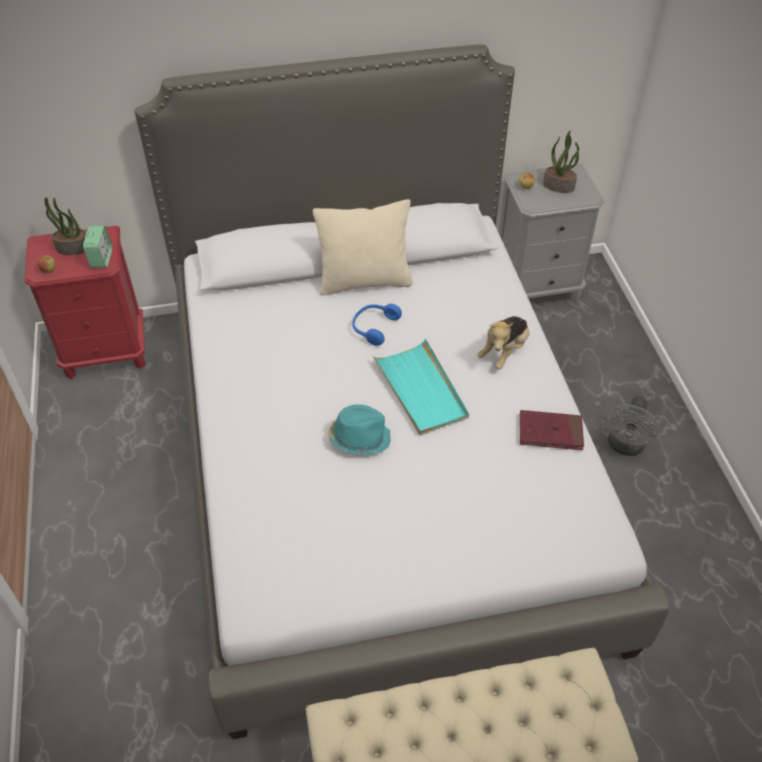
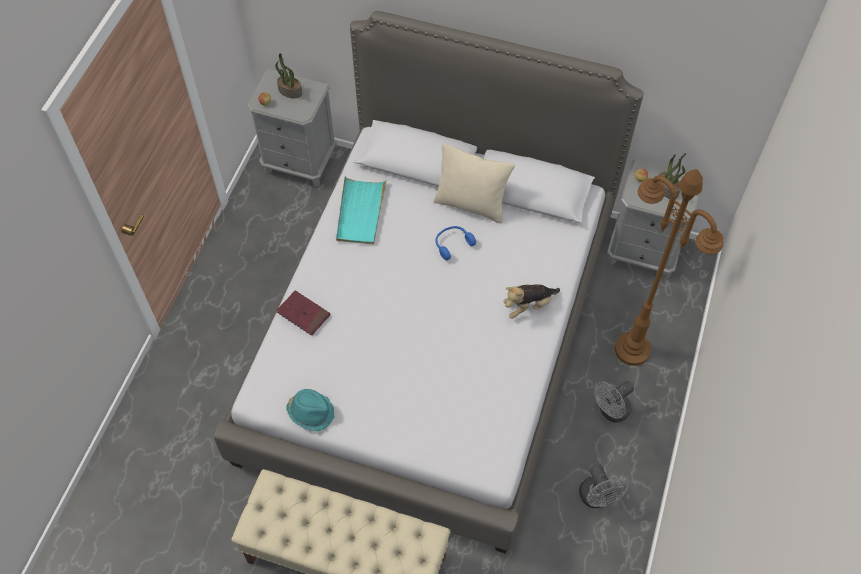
camera: 30 degrees right, 10 degrees up
red nightstand [24,226,146,379] -> grey nightstand [247,69,337,187]
alarm clock [83,225,112,268] -> none
turquoise hat [328,404,391,455] -> turquoise hat moved to [286,389,334,432]
turquoise tray [372,338,469,435] -> turquoise tray moved to [336,176,387,245]
red book [520,410,584,450] -> red book moved to [277,290,330,336]
none -> grey fan [579,464,628,508]
none -> brown floor lamp [615,169,724,366]

